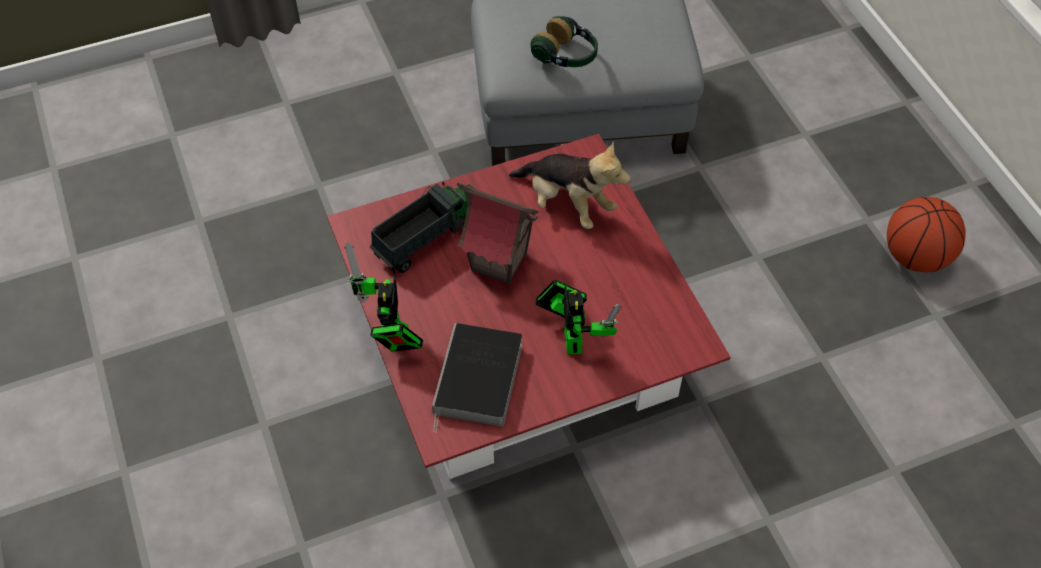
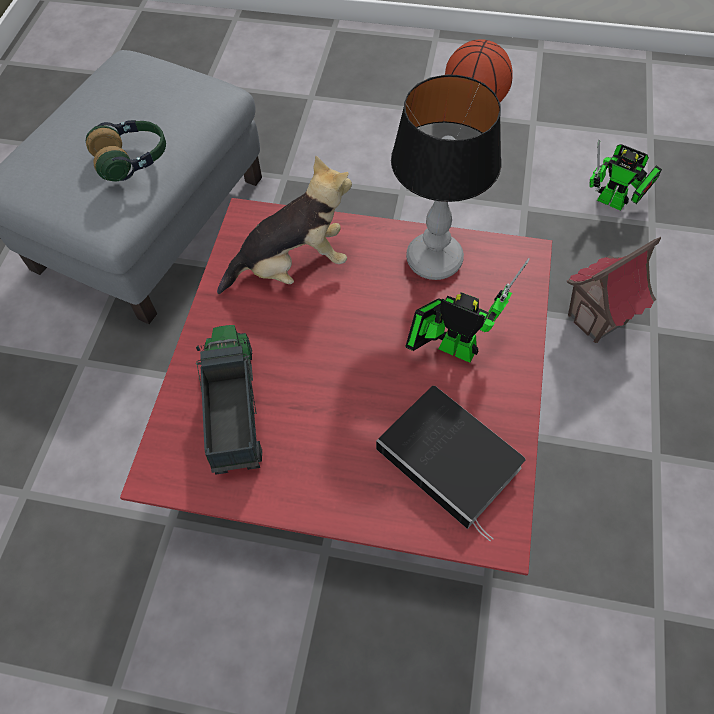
camera: 55 degrees left, 5 degrees up
toy robot [345,242,423,352] -> toy robot moved to [590,140,662,211]
toy house [457,182,539,285] -> toy house moved to [567,237,661,343]
none -> table lamp [391,75,501,280]

